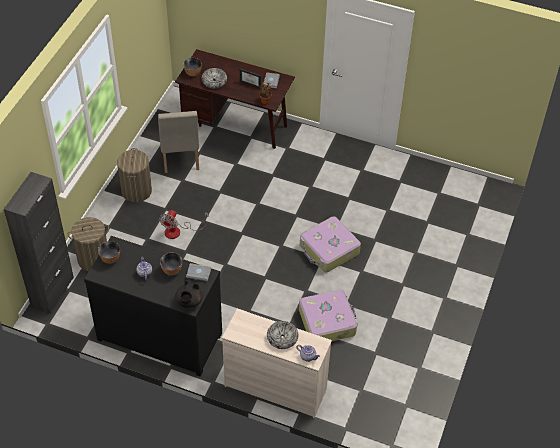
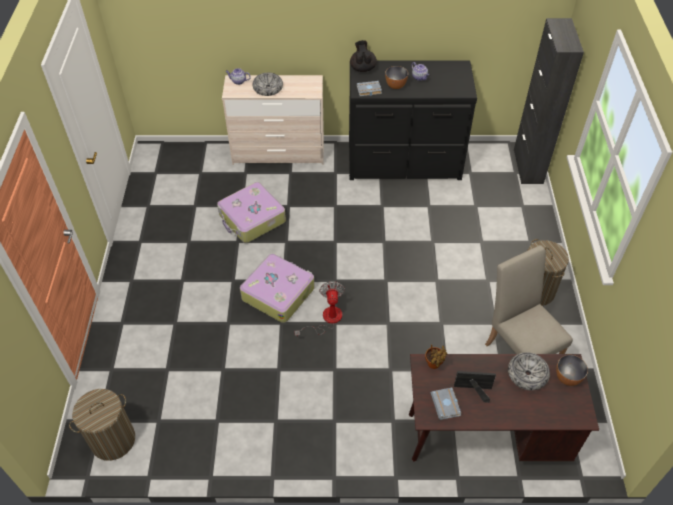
camera: 160 degrees right, 0 degrees up
laundry basket [68,217,109,271] -> laundry basket moved to [69,389,135,461]
bowl [98,241,120,264] -> none
fan [159,210,209,239] -> fan moved to [294,281,345,337]

